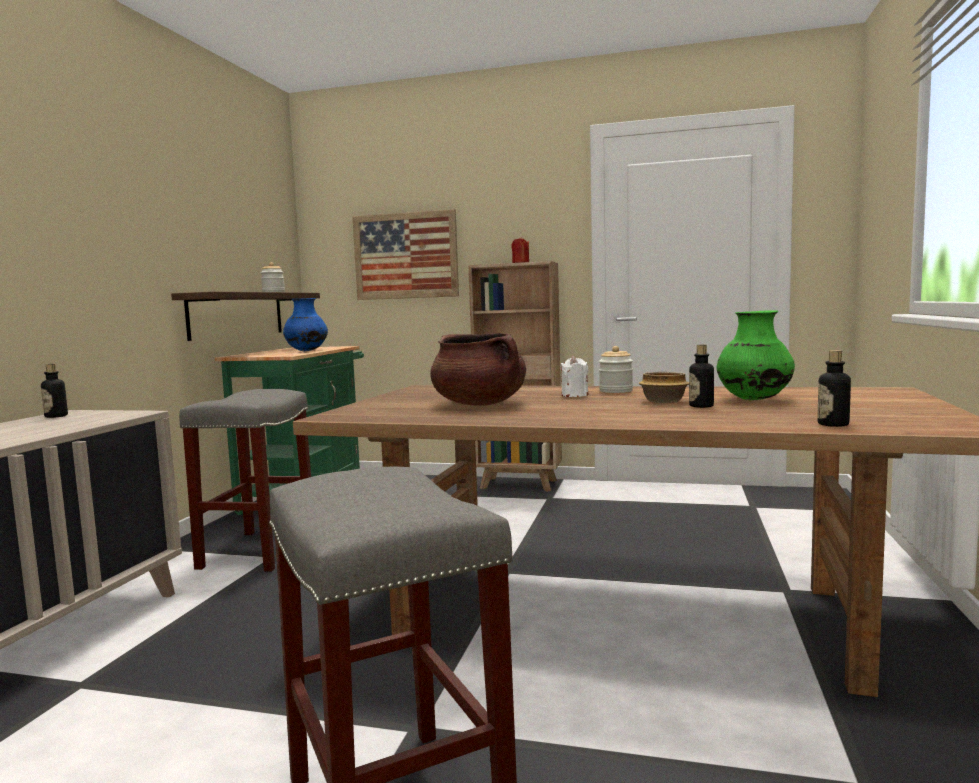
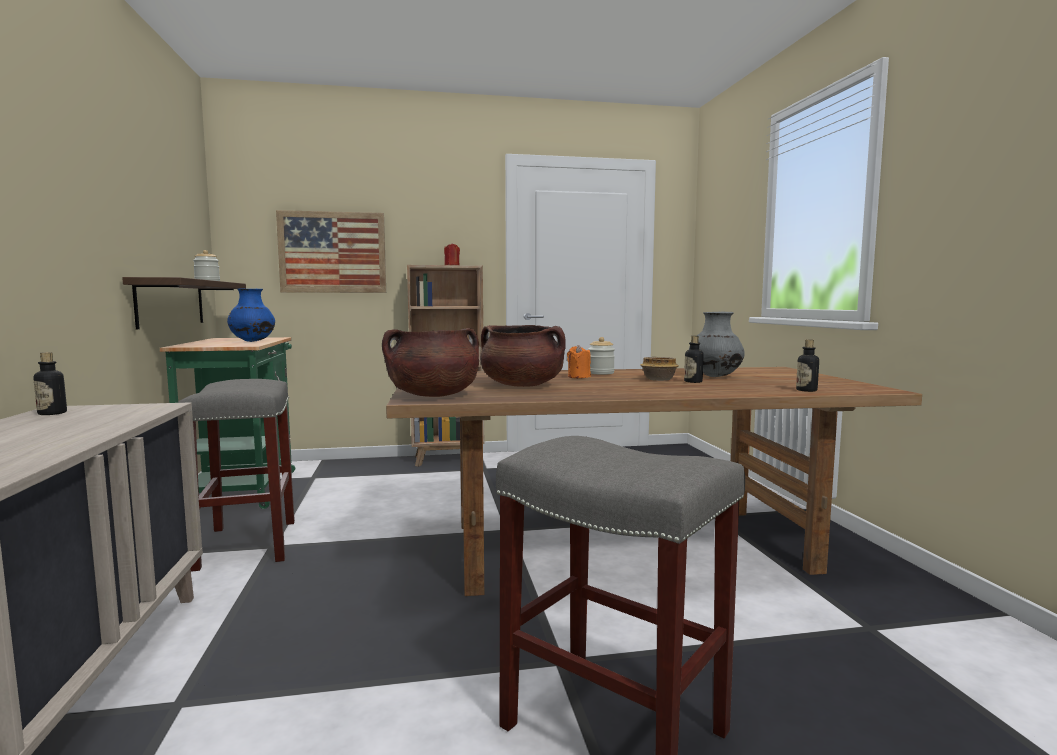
camera: 25 degrees left, 0 degrees up
white candle [561,356,588,397] -> orange candle [567,345,591,378]
green vase [717,310,795,400] -> grey vase [689,312,745,377]
none -> brown cooking pot [382,328,479,397]

